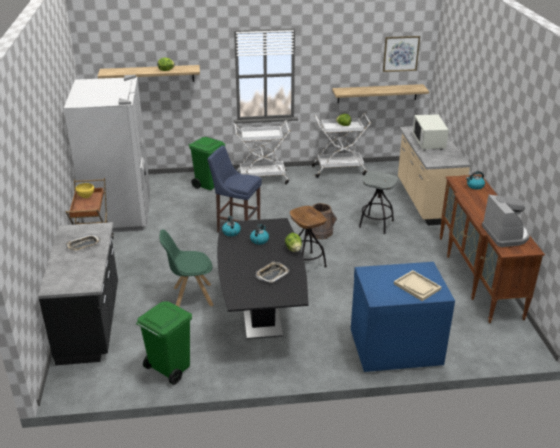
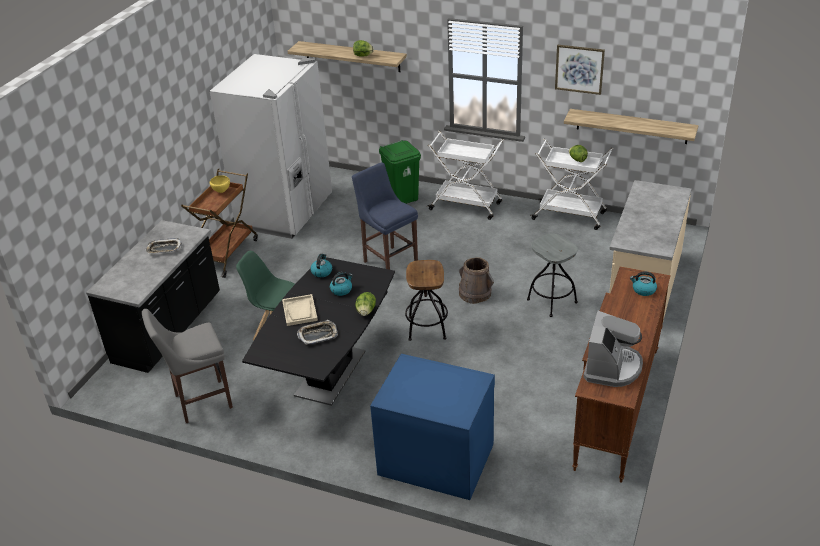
camera: 30 degrees right, 5 degrees up
green trash can [136,301,192,385] -> grey stool [142,309,233,423]
picture [383,36,420,72] -> picture moved to [555,45,605,95]
beige tray [394,270,441,301] -> beige tray moved to [282,294,318,326]
white microwave [413,115,449,150] -> none

